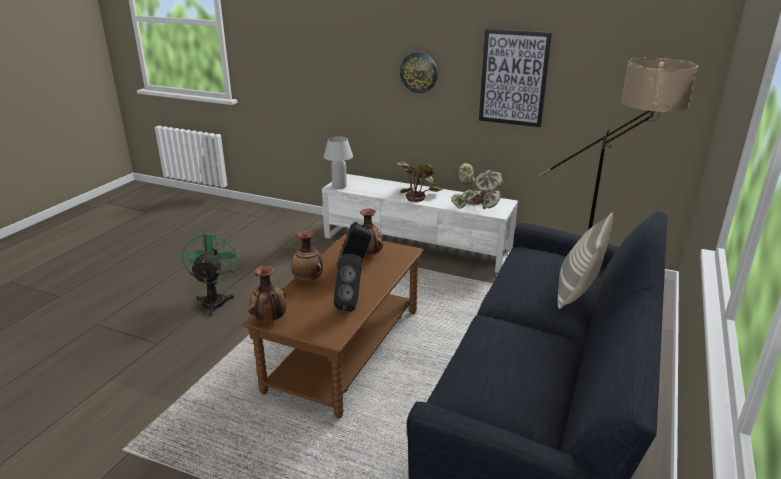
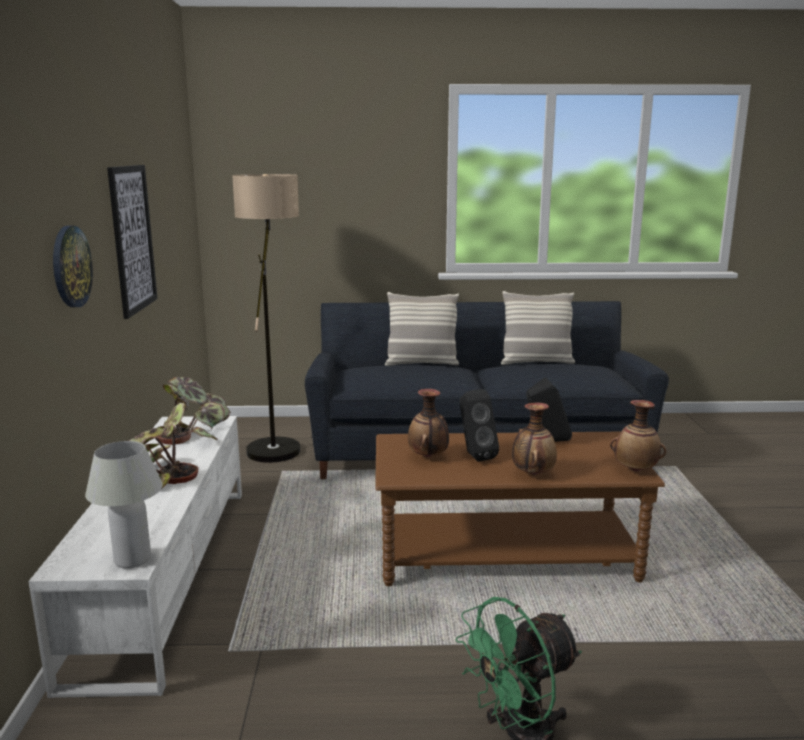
camera: 115 degrees left, 10 degrees down
none -> pillow [501,291,575,365]

